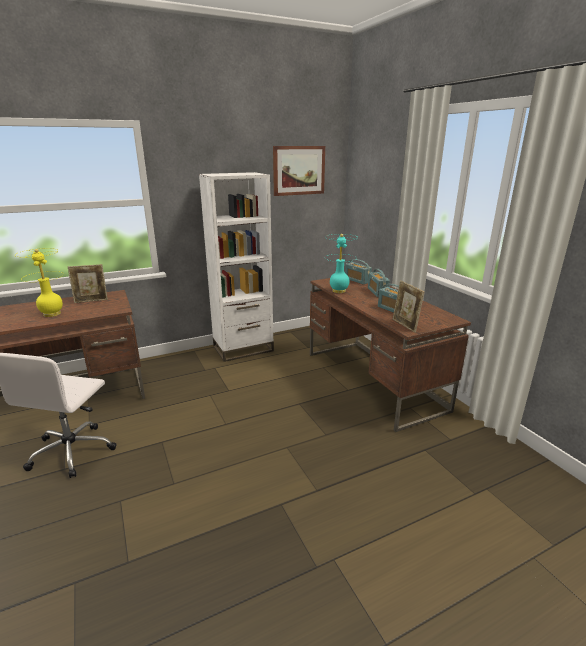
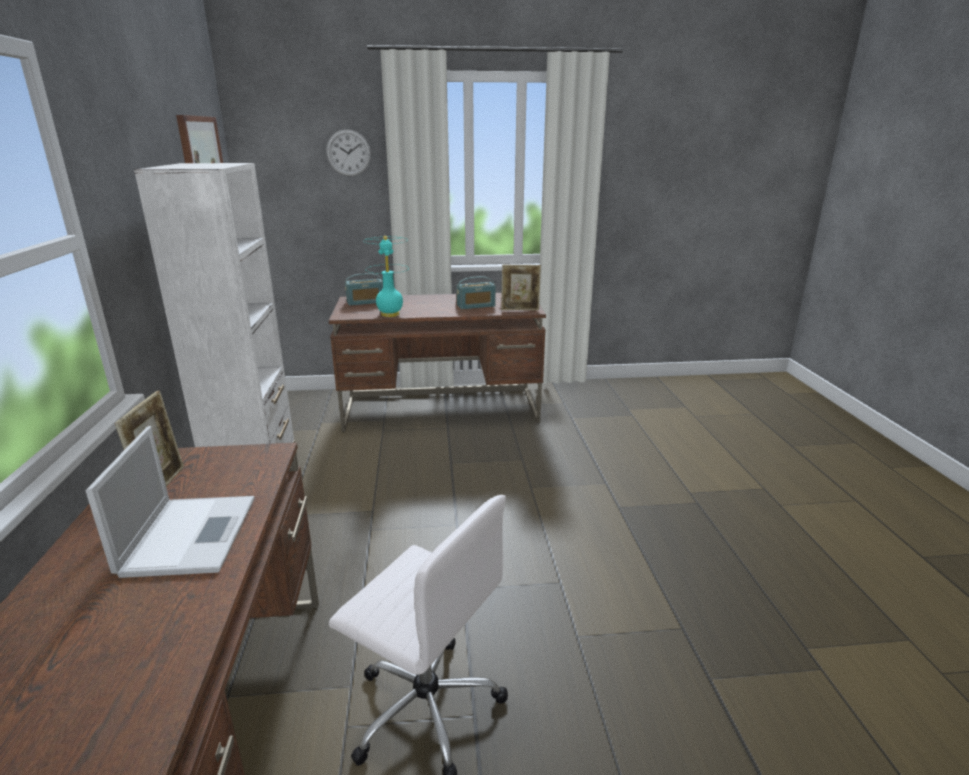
camera: 70 degrees left, 0 degrees up
yellow table lamp [16,248,64,317] -> laptop [86,426,255,578]
radio [368,269,390,297] -> none
none -> wall clock [326,129,371,176]

